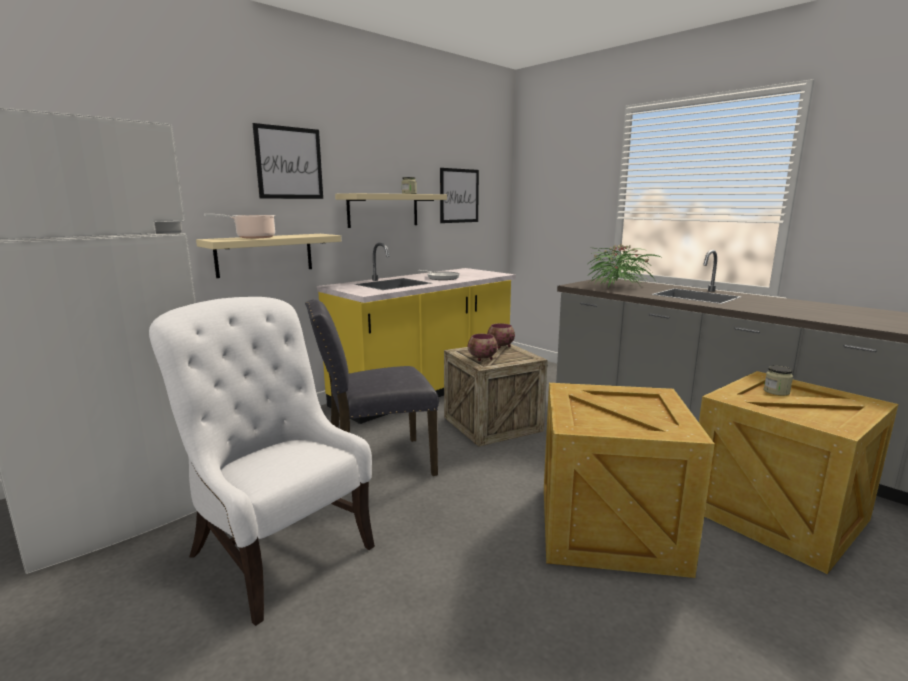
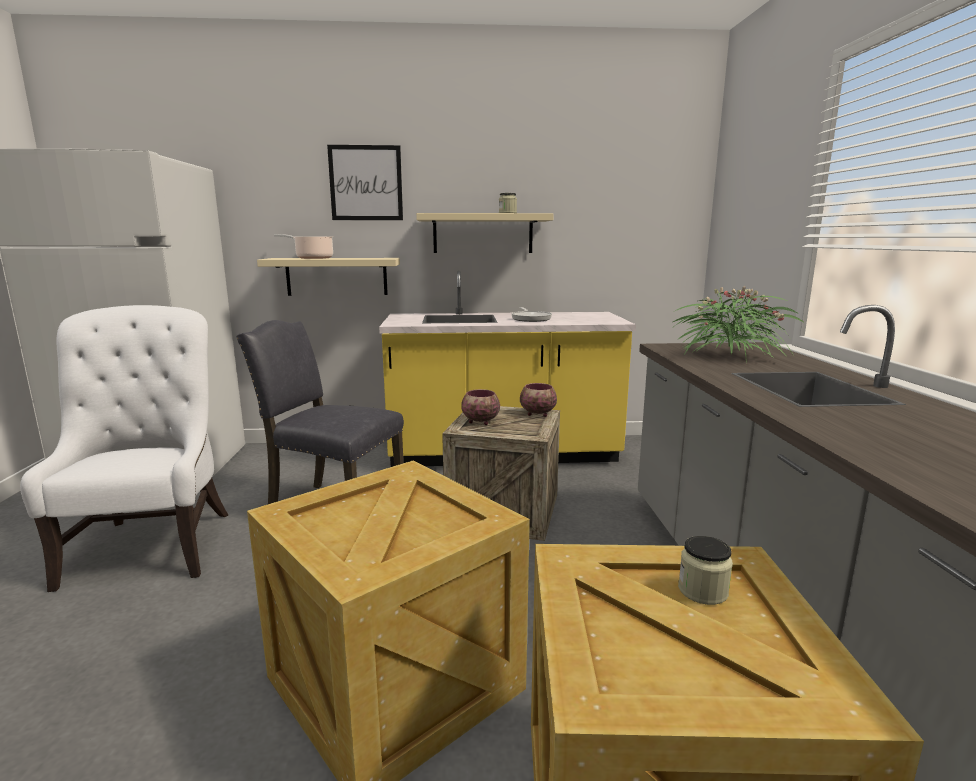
camera: 40 degrees right, 0 degrees up
picture [440,168,479,223] -> none

